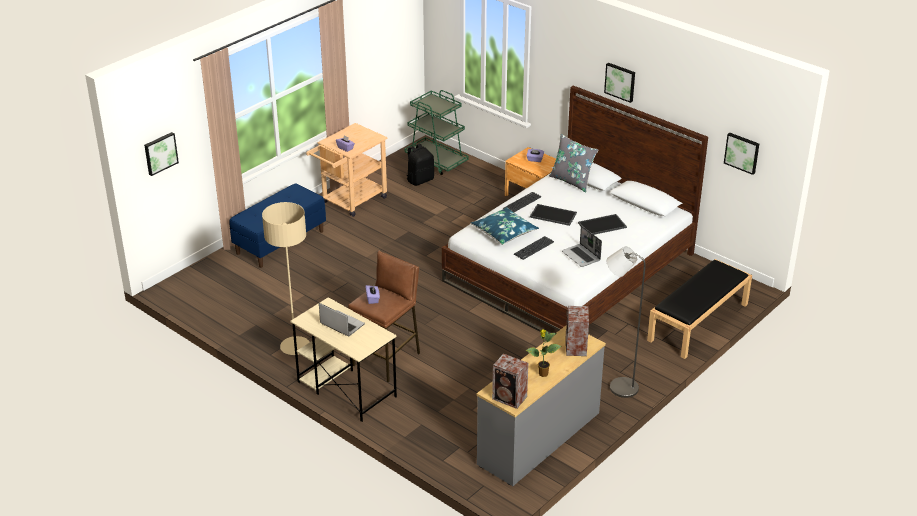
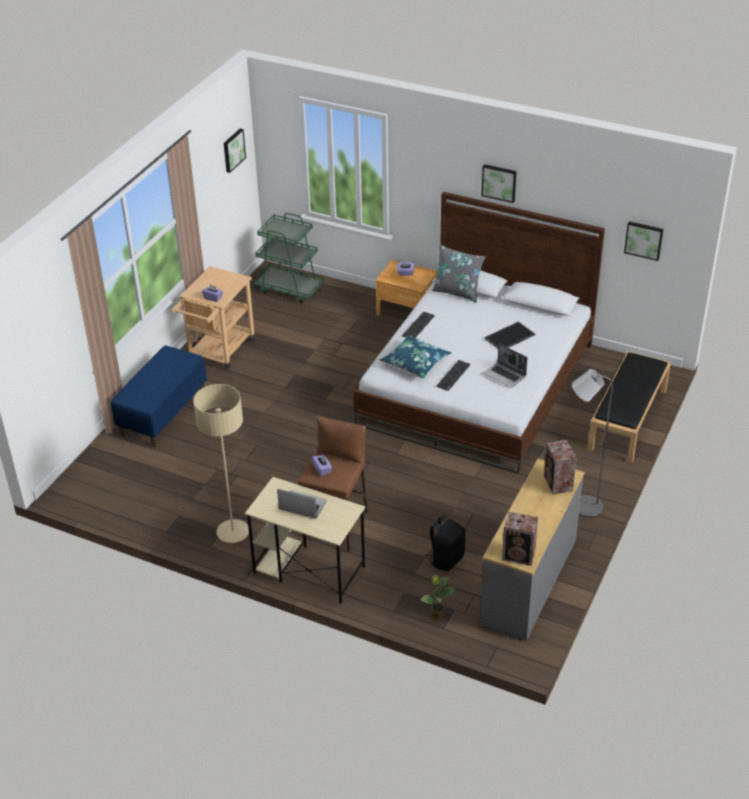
camera: 15 degrees left, 5 degrees up
picture [144,132,179,176] -> picture moved to [224,129,246,173]
black backpack [406,144,434,186] -> black backpack moved to [425,515,465,571]
potted plant [525,329,562,377] -> potted plant moved to [420,574,455,620]
tray [530,204,577,226] -> none

